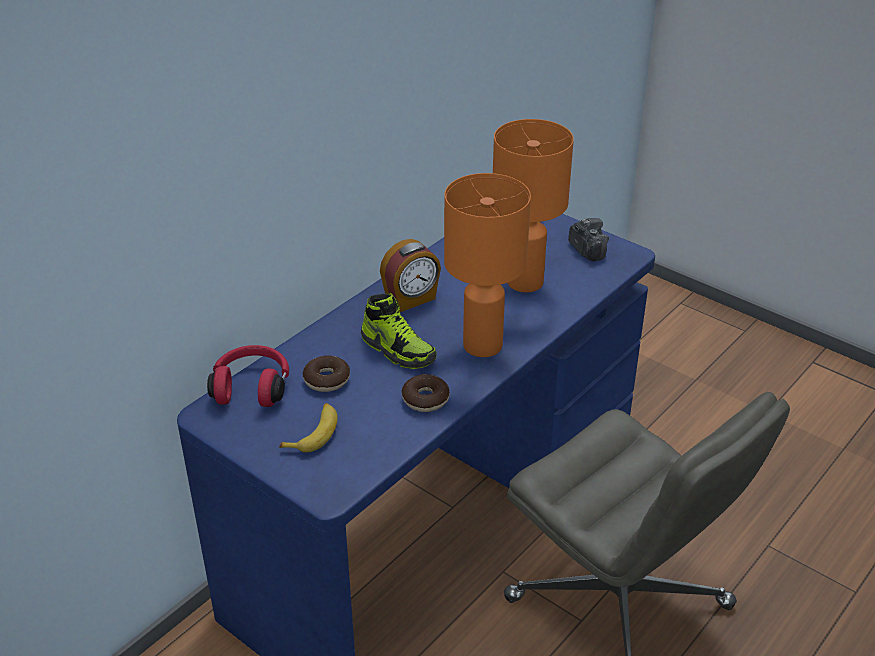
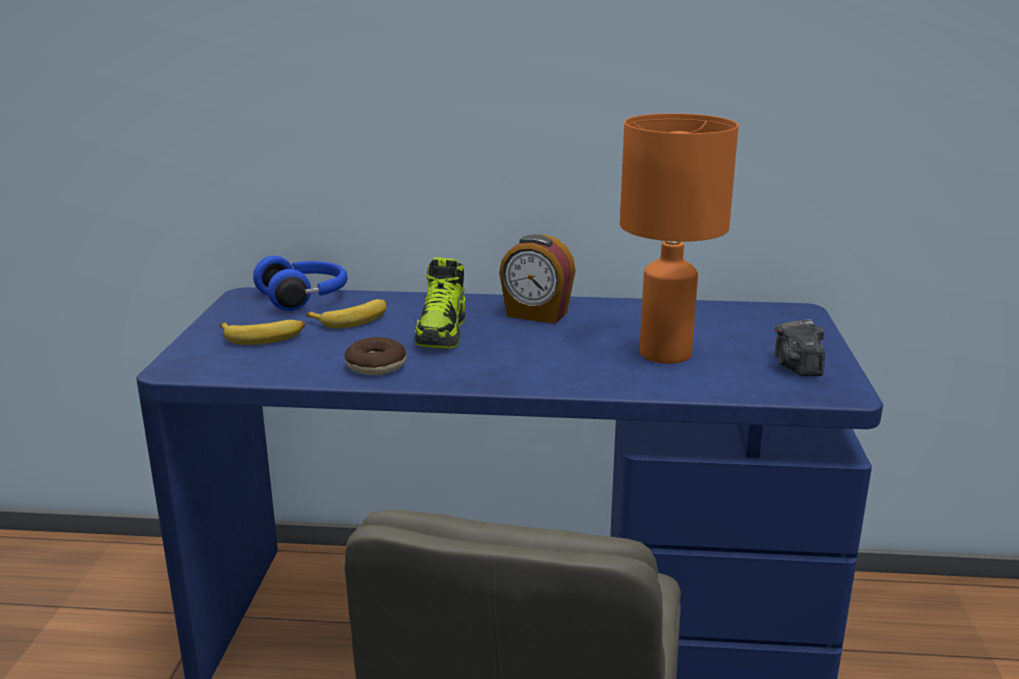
camera: 55 degrees right, 15 degrees down
red headphones [207,345,289,407] -> blue headphones [253,256,348,311]
donut [303,355,350,392] -> banana [306,299,386,328]
orange table lamp [444,173,531,357] -> none
camera [568,218,609,262] -> camera turned 150 degrees clockwise [774,320,825,376]

